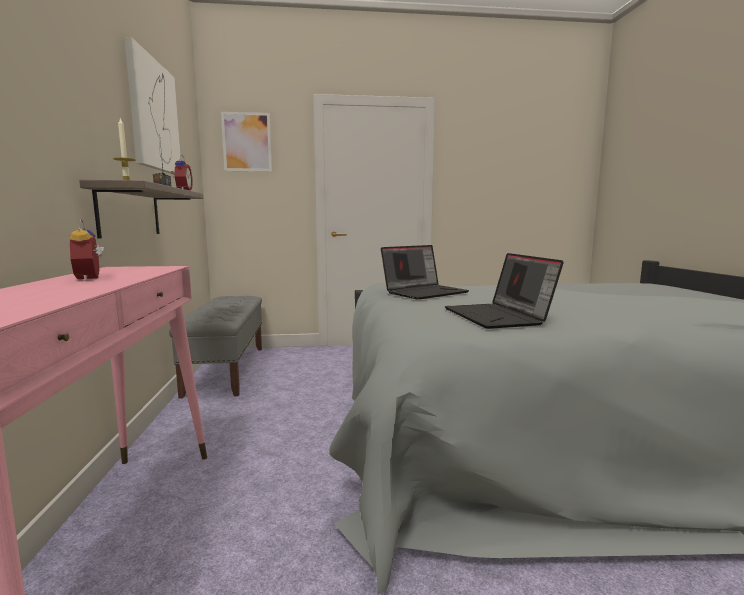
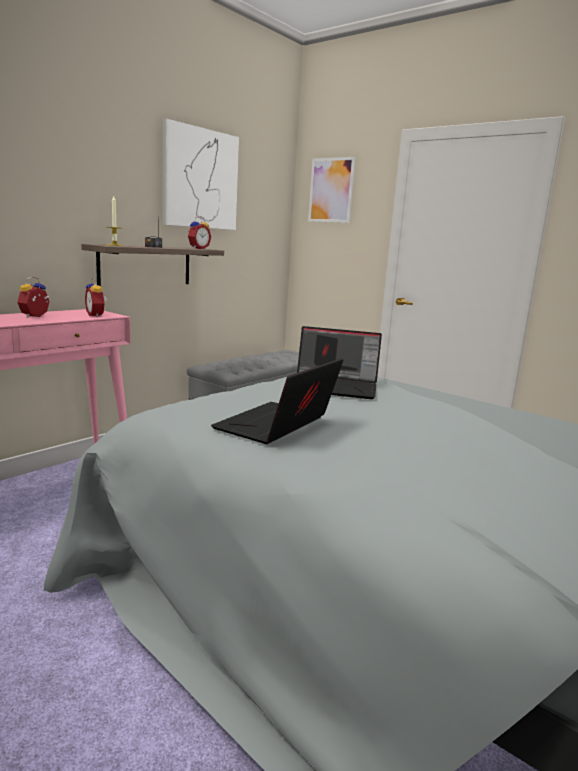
camera: 45 degrees right, 5 degrees up
none -> alarm clock [85,278,107,317]

